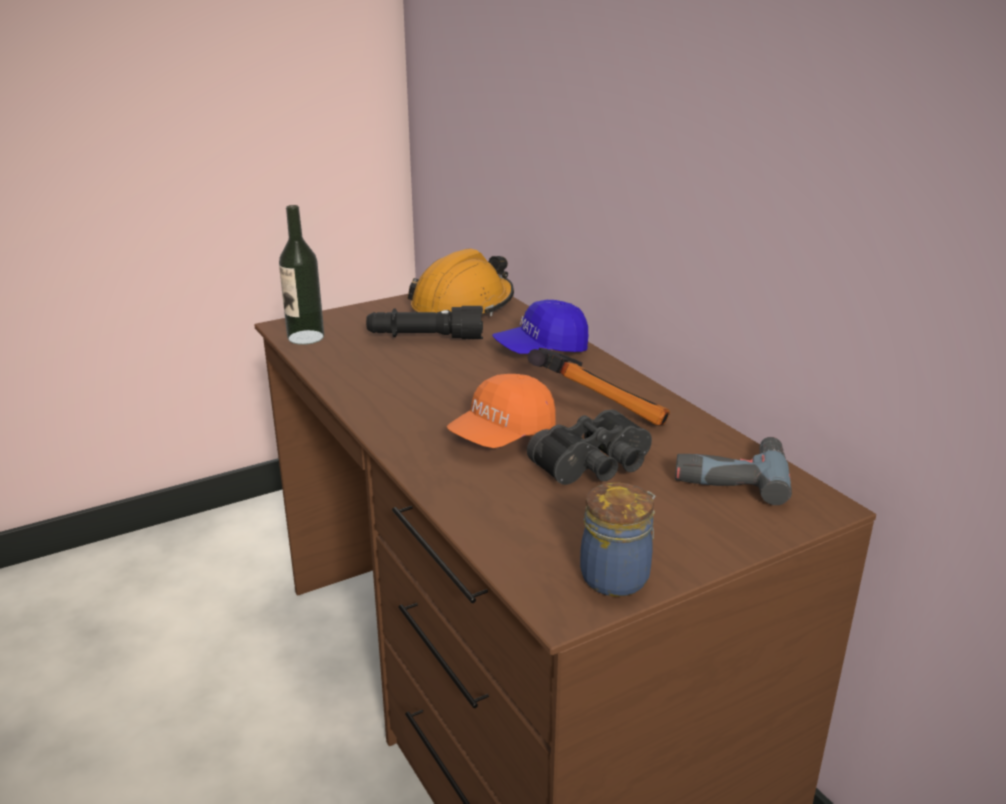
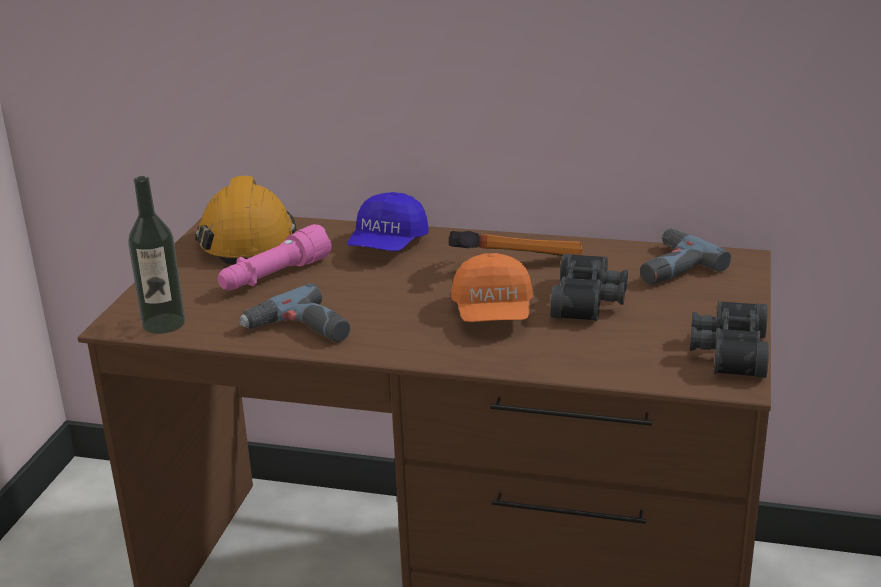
camera: 45 degrees left, 0 degrees up
black flashlight [366,306,483,339] -> pink flashlight [217,224,332,290]
jar [580,483,656,597] -> black binoculars [690,301,769,378]
none -> power drill [239,283,350,342]

